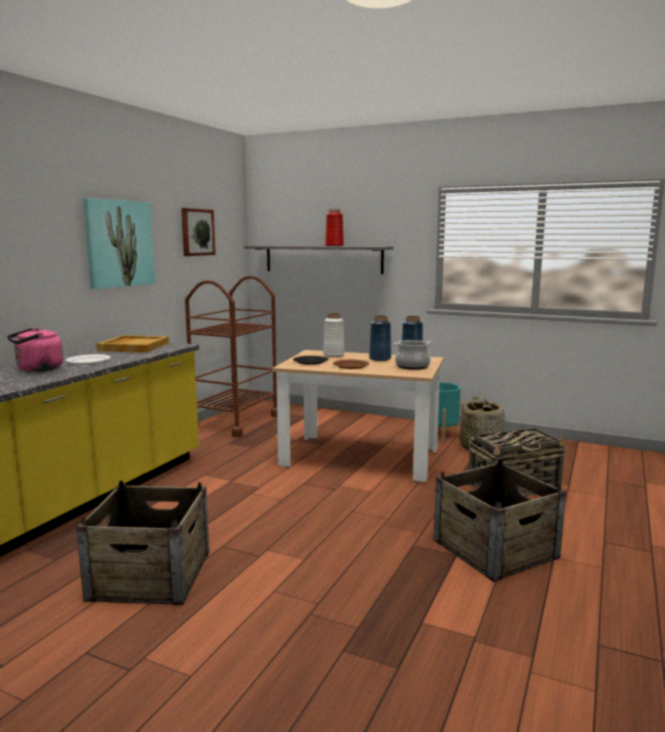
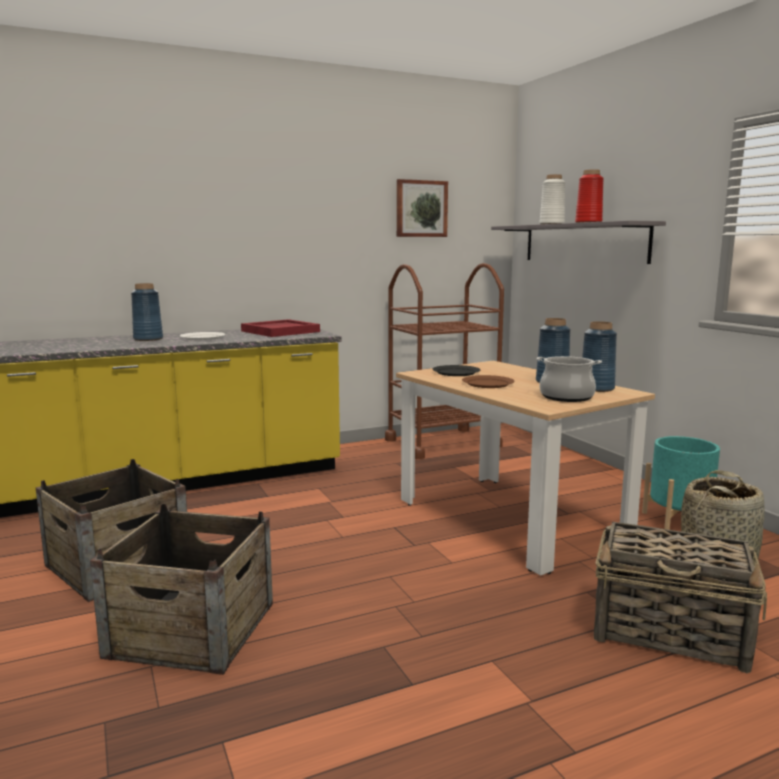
camera: 40 degrees right, 0 degrees up
pink kettle [7,328,63,372] -> blue vase [131,283,163,341]
picture [83,198,155,289] -> none
beige tray [96,335,169,353] -> red tray [241,319,320,337]
white vase [323,313,345,357] -> white vase moved to [539,174,565,224]
crate [434,458,566,582] -> crate moved to [90,504,273,675]

